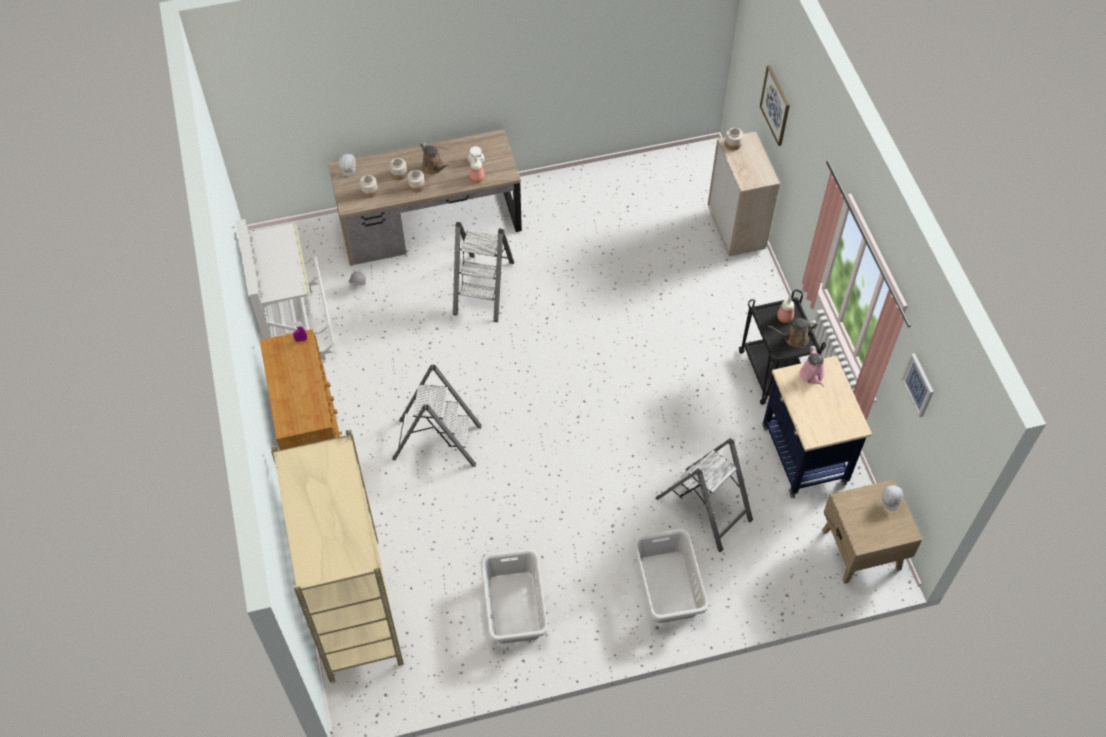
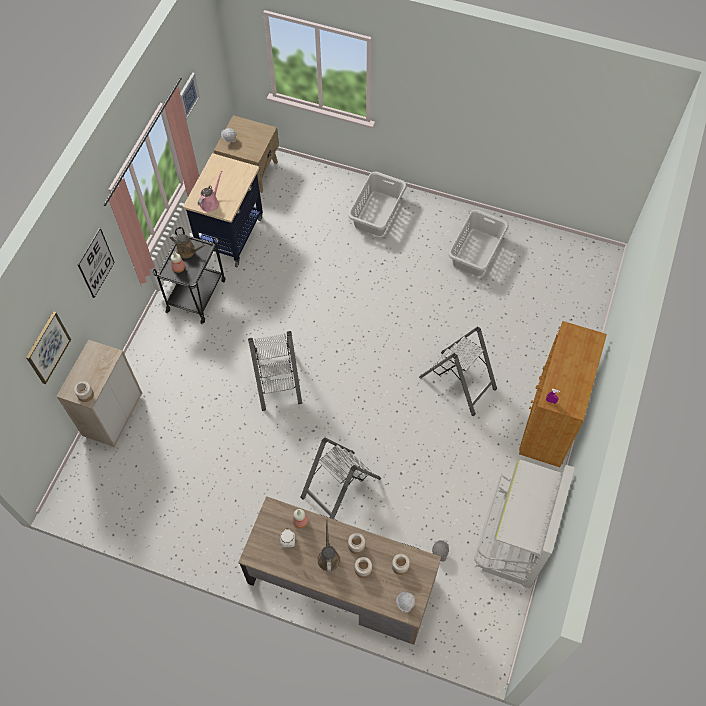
camera: 145 degrees left, 5 degrees up
beige bookcase [270,429,404,683] -> none
grey step ladder [655,438,753,552] -> grey step ladder moved to [248,331,302,411]
none -> picture [77,227,115,298]

